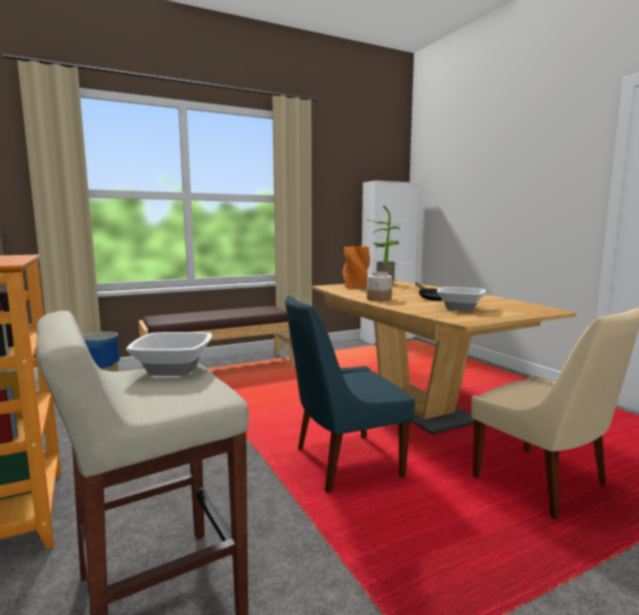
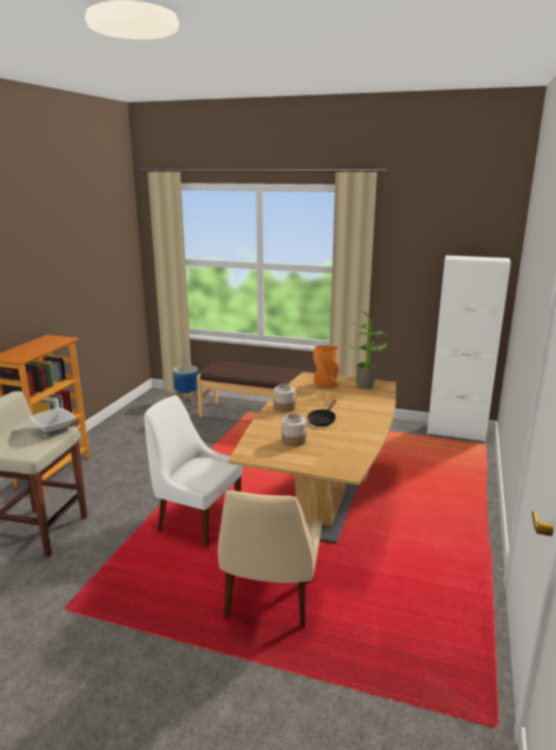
camera: 45 degrees right, 10 degrees up
blue chair [285,295,415,493] -> white chair [144,395,243,546]
bowl [437,287,486,311] -> jar [282,414,306,447]

